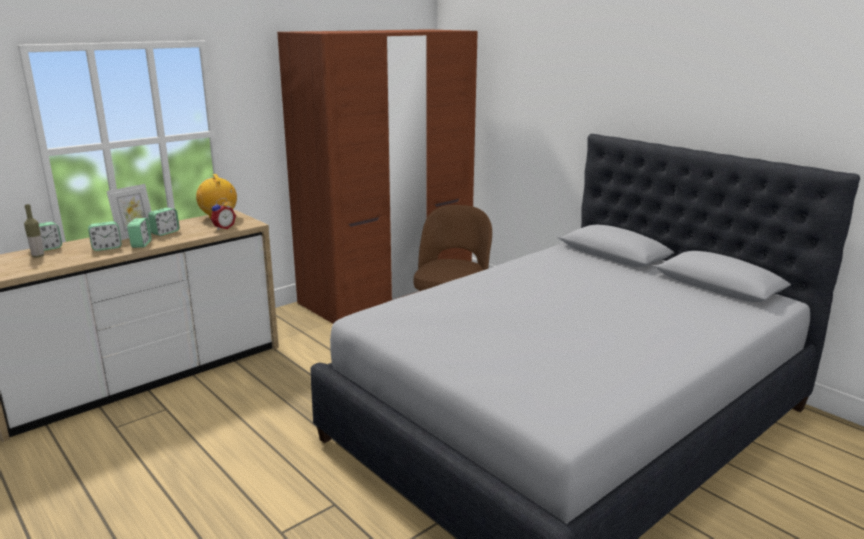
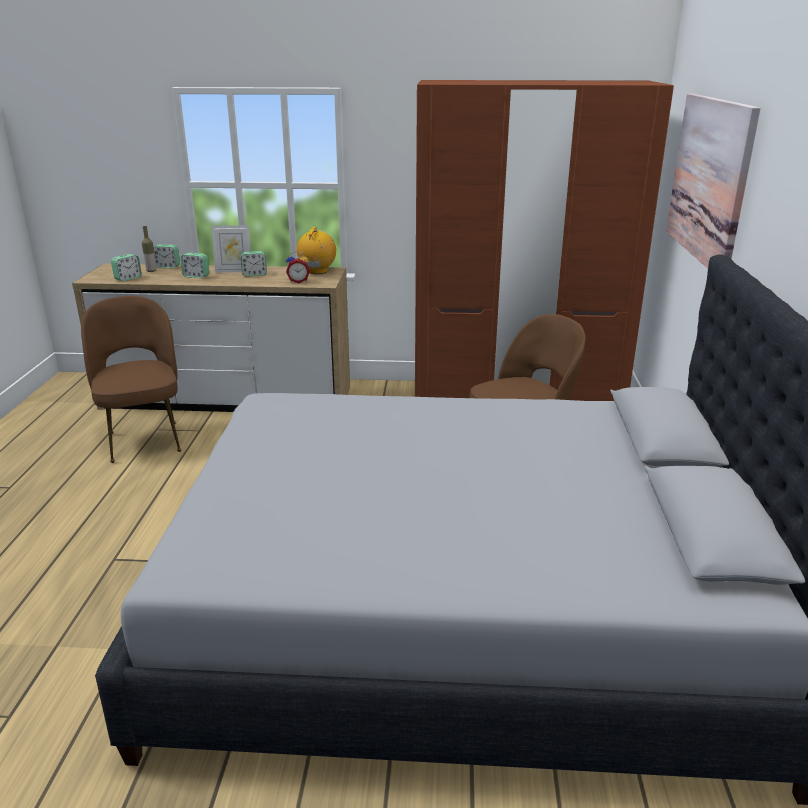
camera: 45 degrees right, 5 degrees up
alarm clock [127,218,152,248] -> alarm clock moved to [111,254,142,281]
none -> brown chair [81,296,181,463]
none -> picture [666,94,761,268]

